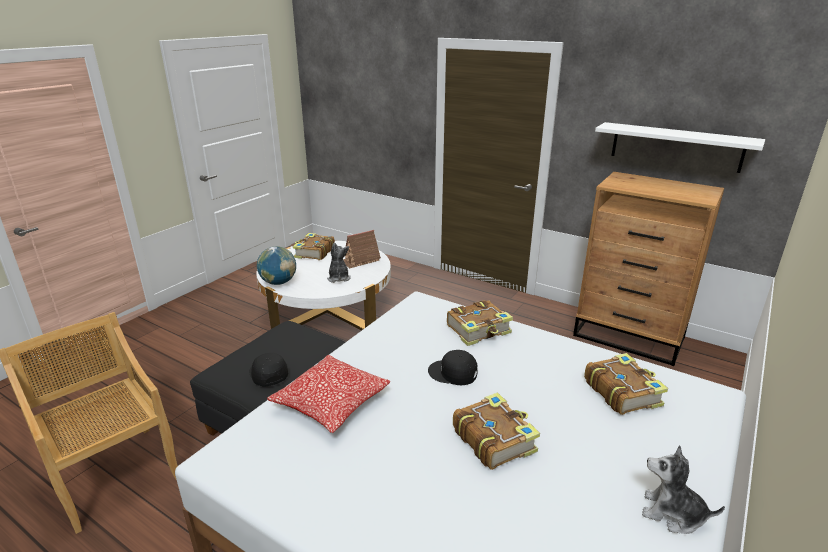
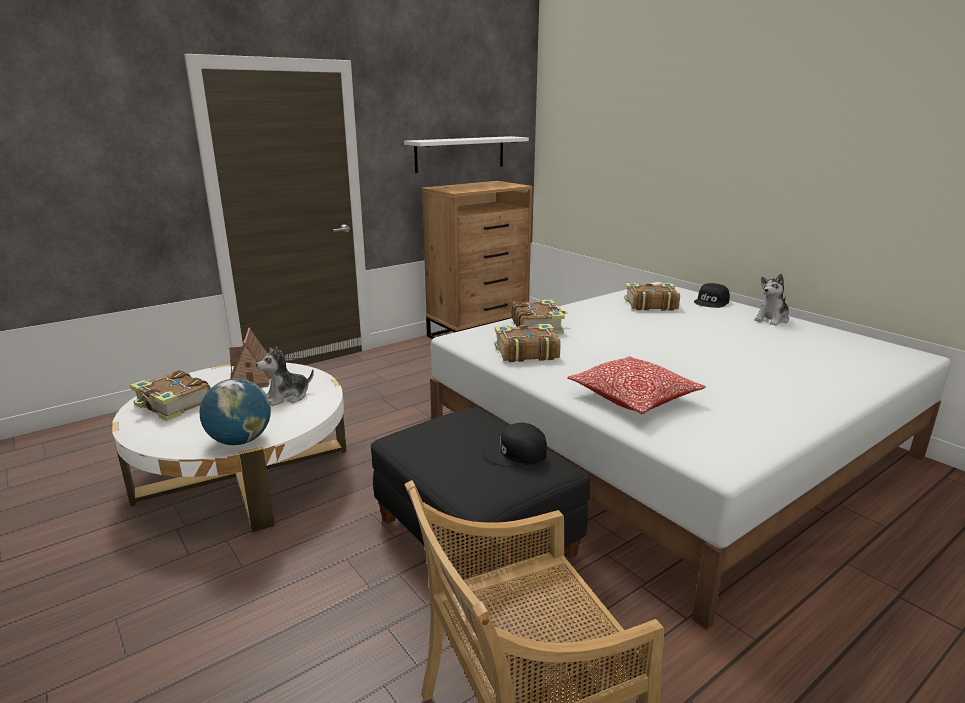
camera: 70 degrees left, 5 degrees down
plush toy [327,243,351,283] -> plush toy turned 45 degrees counterclockwise [256,346,314,406]
black cap [428,350,478,385] -> black cap moved to [694,283,730,308]
book [453,392,540,470] -> book moved to [495,324,561,362]

